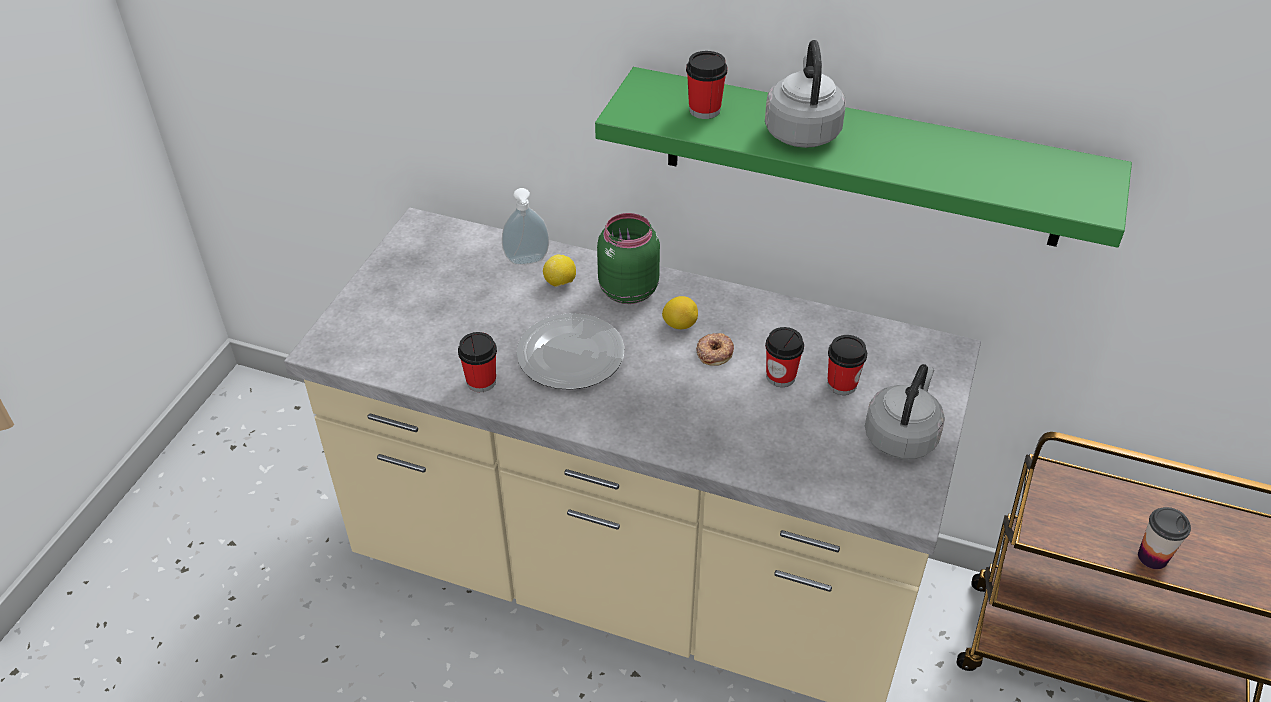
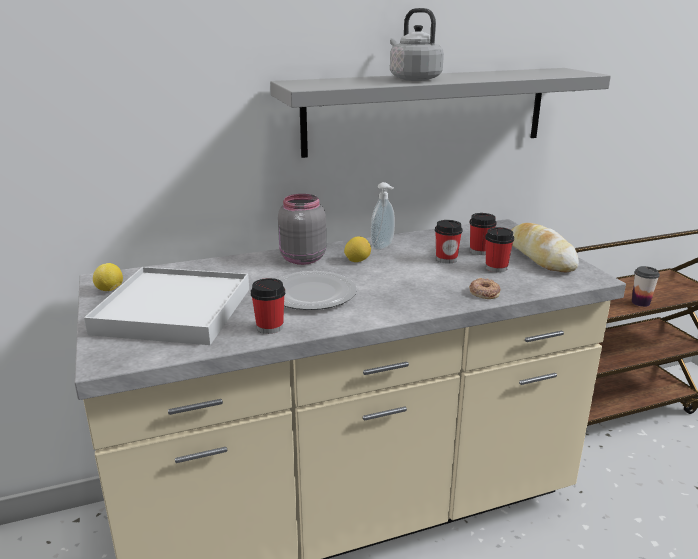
camera: 40 degrees left, 20 degrees down
soap dispenser [502,188,549,265] -> soap dispenser moved to [371,182,395,250]
lemon [543,254,576,287] -> lemon moved to [93,263,123,291]
green shelf [595,67,1132,248] -> grey shelf [270,68,611,158]
green jar [597,213,660,304] -> grey jar [278,194,326,265]
cup [686,51,727,119] -> cup moved to [485,227,514,273]
donut [696,333,734,366] -> donut moved to [469,278,501,299]
grey kettle [865,364,945,459] -> bread [512,223,579,272]
none -> white tray [84,267,249,345]

